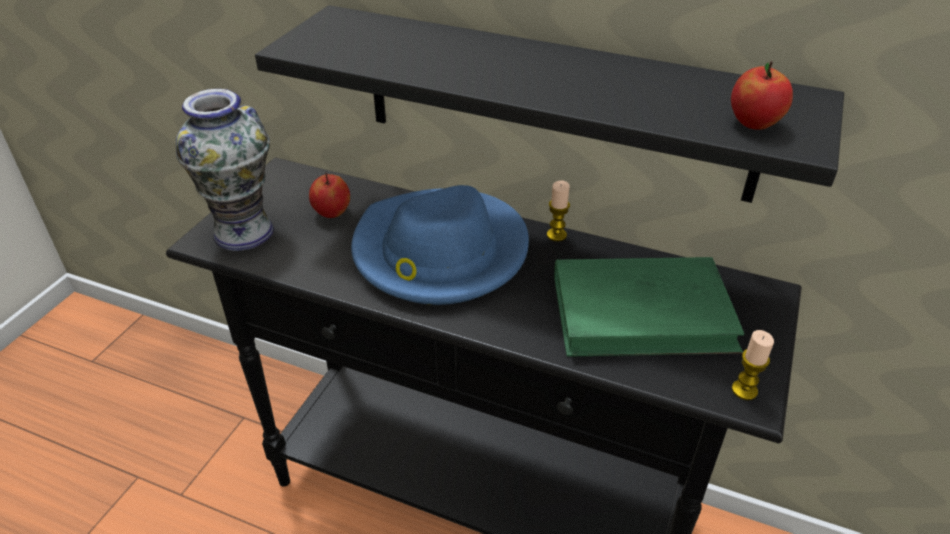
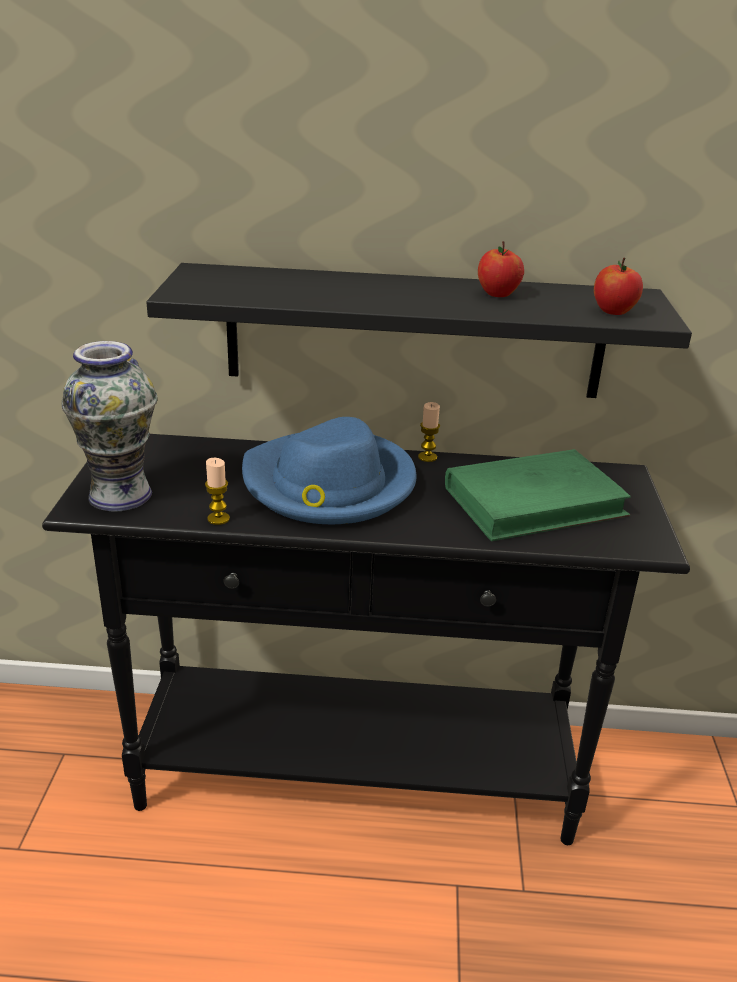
camera: 20 degrees left, 10 degrees down
apple [309,172,350,218] -> apple moved to [478,241,524,297]
candle [732,330,774,400] -> candle moved to [205,458,230,525]

